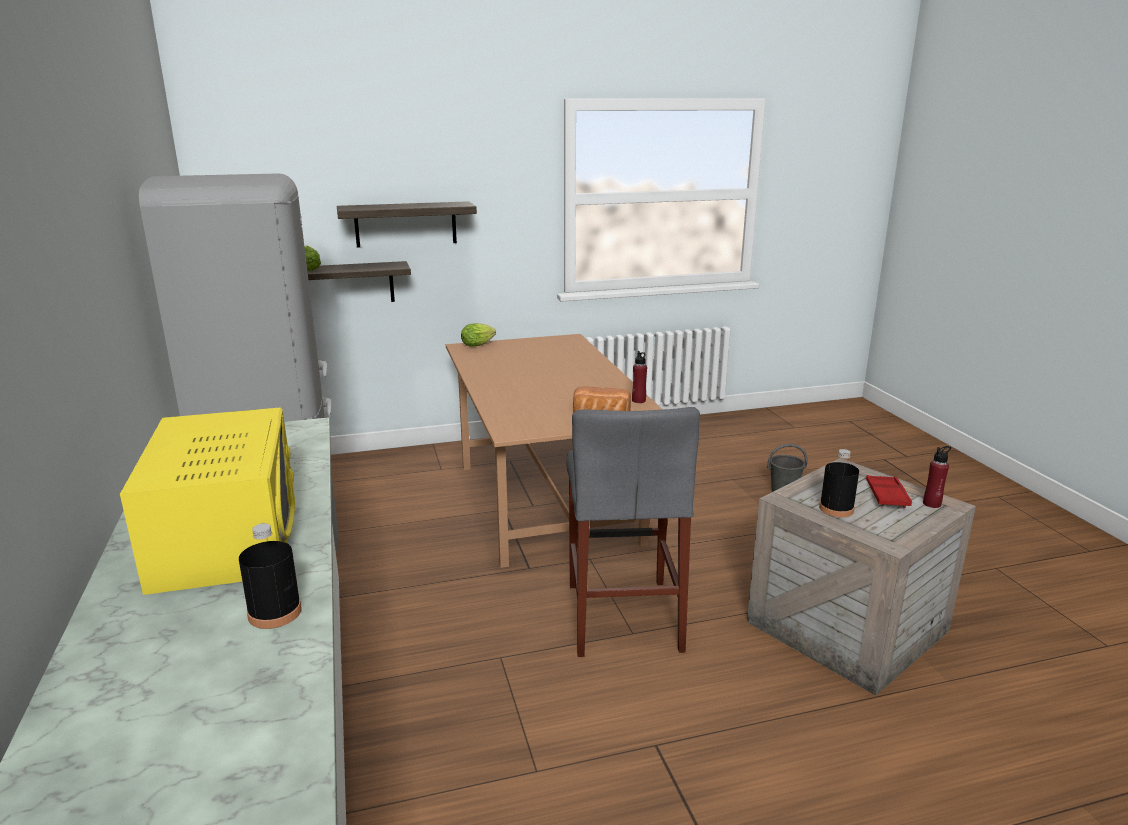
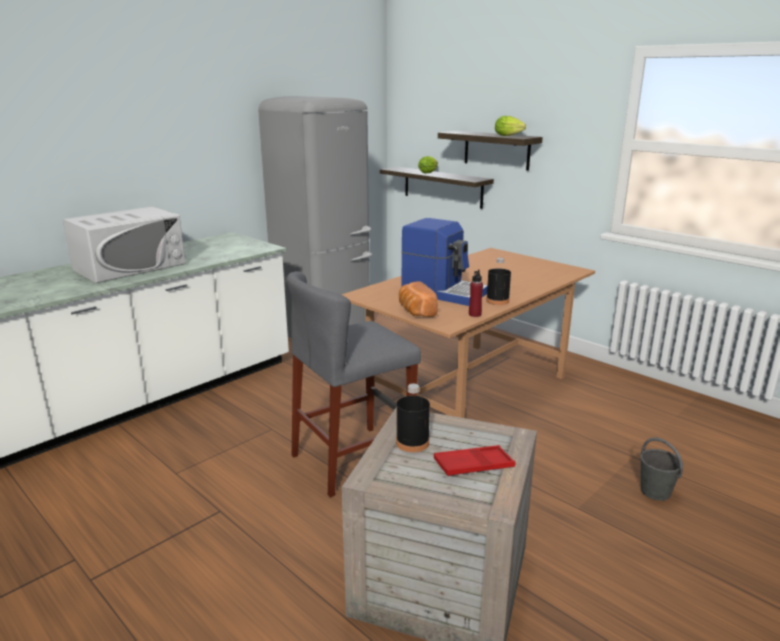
camera: 60 degrees right, 0 degrees up
yellow microwave [120,407,295,595] -> white microwave [63,206,186,283]
black bottle [239,523,302,629] -> black bottle moved to [486,258,511,305]
lettuce [461,323,496,347] -> lettuce moved to [495,116,526,136]
red bottle [923,446,951,508] -> none
none -> coffee machine [401,218,488,306]

